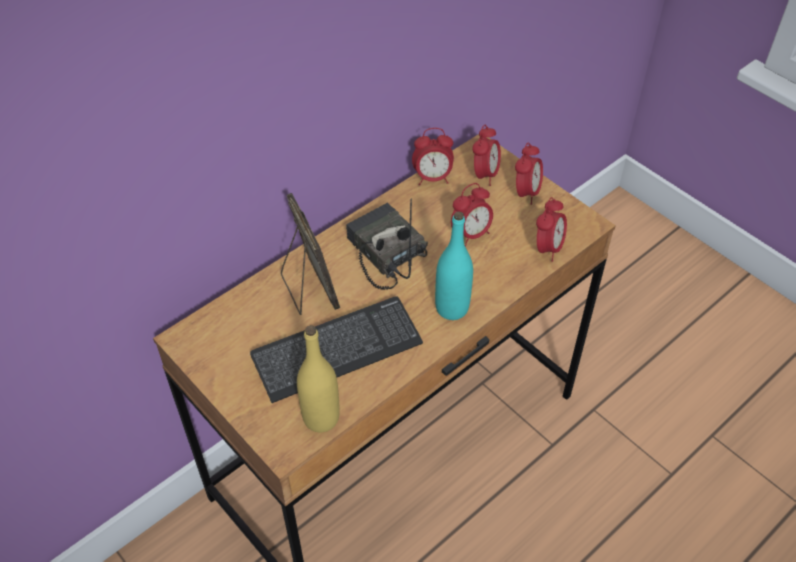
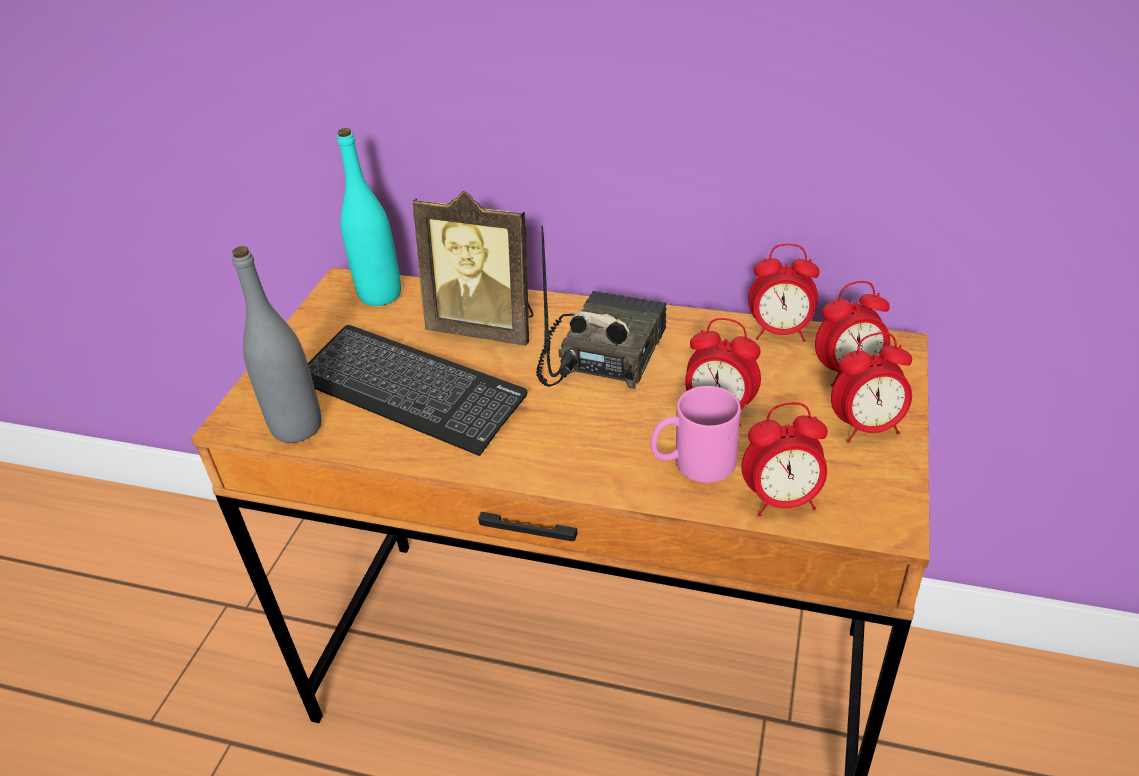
camera: 60 degrees right, 10 degrees down
picture frame [281,193,340,315] -> picture frame turned 75 degrees clockwise [413,191,533,345]
yellow bottle [297,325,340,432] -> grey bottle [232,246,322,443]
alarm clock [412,128,454,185] -> alarm clock turned 45 degrees counterclockwise [748,244,820,342]
turquoise bottle [435,211,473,320] -> turquoise bottle moved to [337,128,401,306]
none -> pink mug [650,386,741,483]

